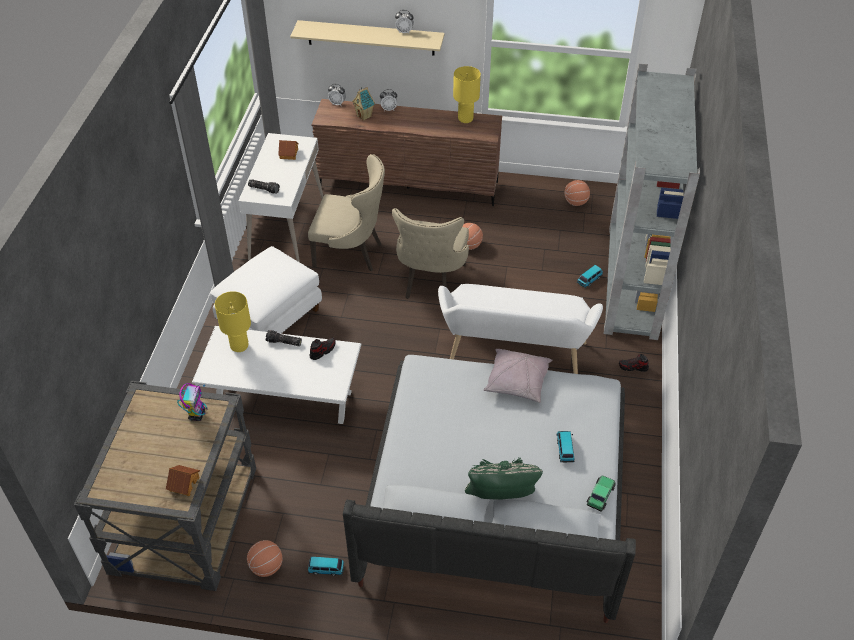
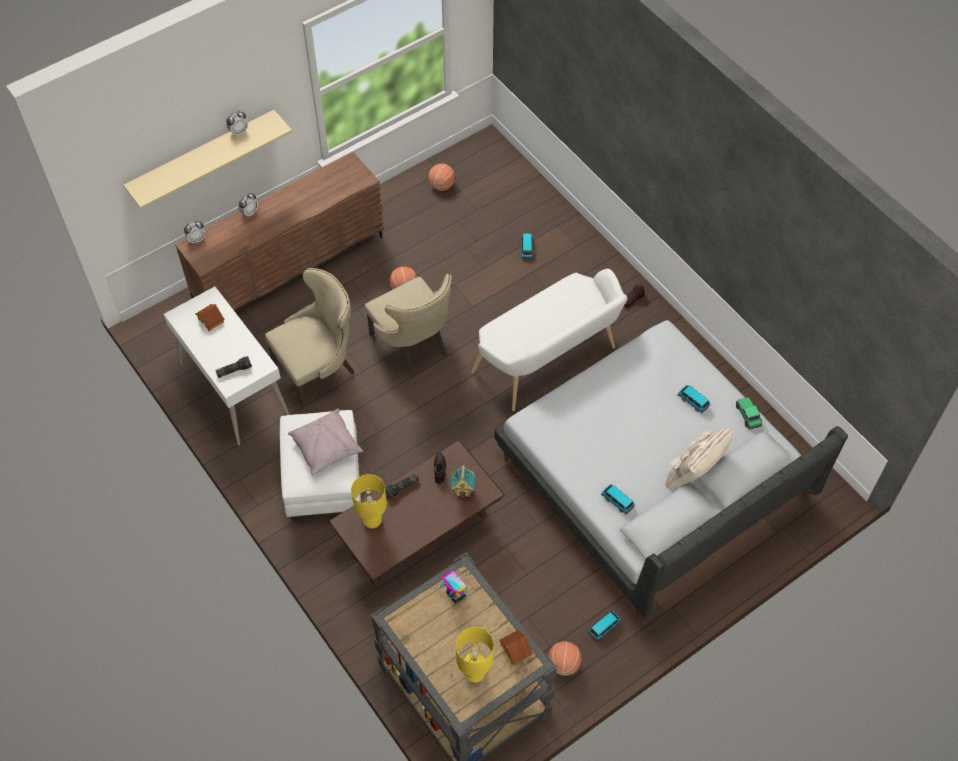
camera: 45 degrees left, 10 degrees up
white coffee table [192,326,361,424] -> brown coffee table [328,440,505,588]
toy house [352,87,375,121] -> toy house moved to [451,465,475,497]
yellow table lamp [453,66,481,123] -> yellow table lamp moved to [456,627,494,683]
green pillow [465,457,543,500] -> beige pillow [666,428,733,488]
purple pillow [484,349,552,403] -> purple pillow moved to [288,409,363,476]
grey bookcase [604,64,700,340] -> none
none -> toy car [601,484,634,515]

